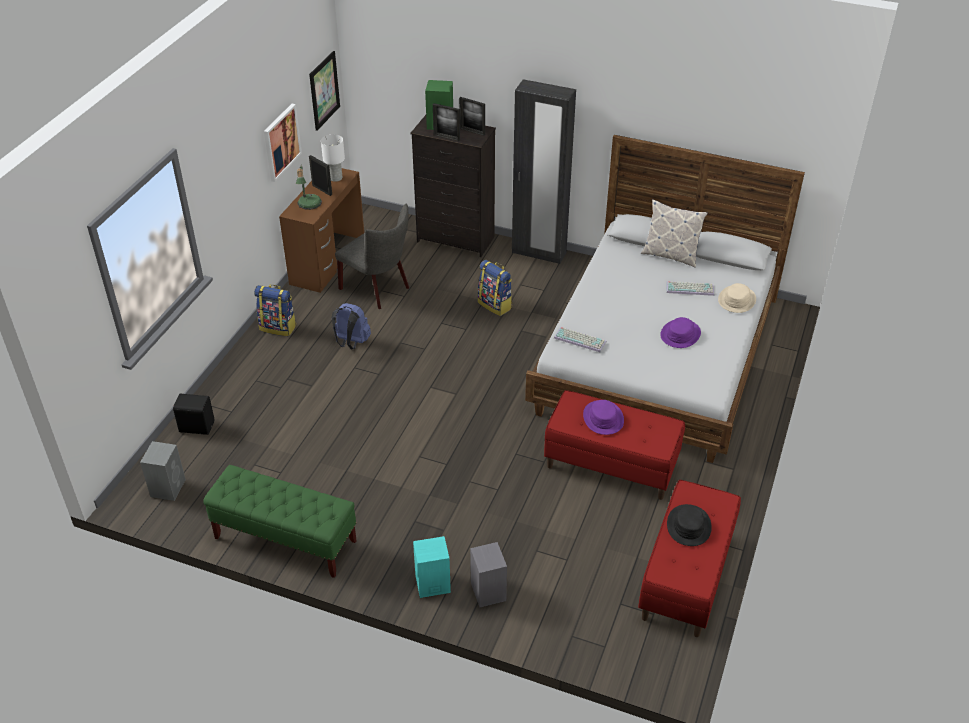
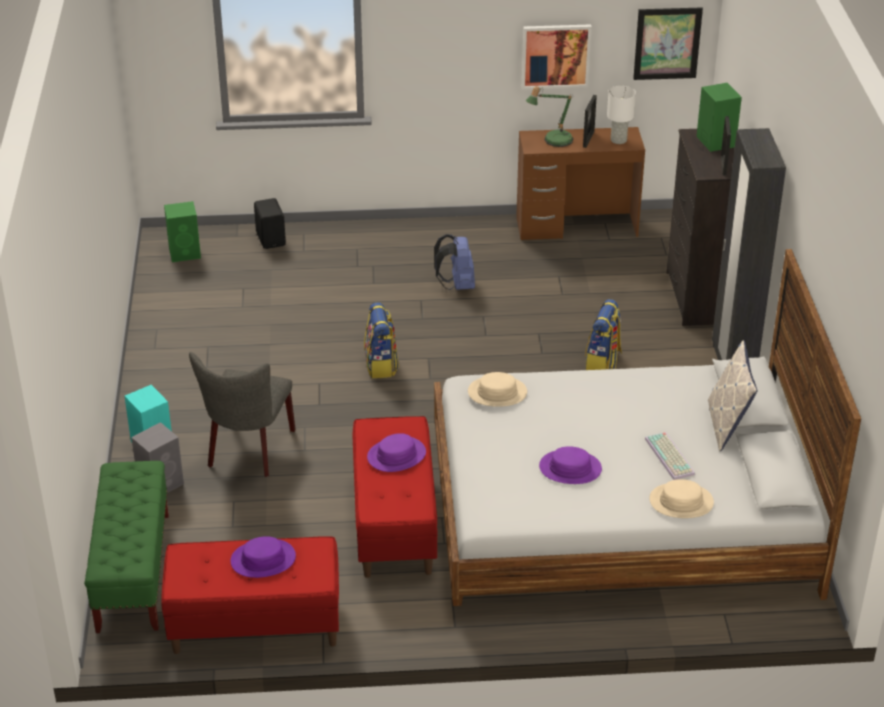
camera: 65 degrees right, 5 degrees down
grey speaker [140,441,186,501] -> green speaker [164,201,201,262]
green bench [203,465,357,578] -> green bench moved to [84,461,169,633]
backpack [254,285,297,336] -> backpack moved to [364,302,399,379]
grey chair [335,204,409,309] -> grey chair moved to [189,352,296,477]
picture frame [433,103,460,141] -> none
keyboard [554,327,607,352] -> beige hat [468,372,527,407]
black hat [667,504,712,546] -> purple hat [230,536,296,578]

